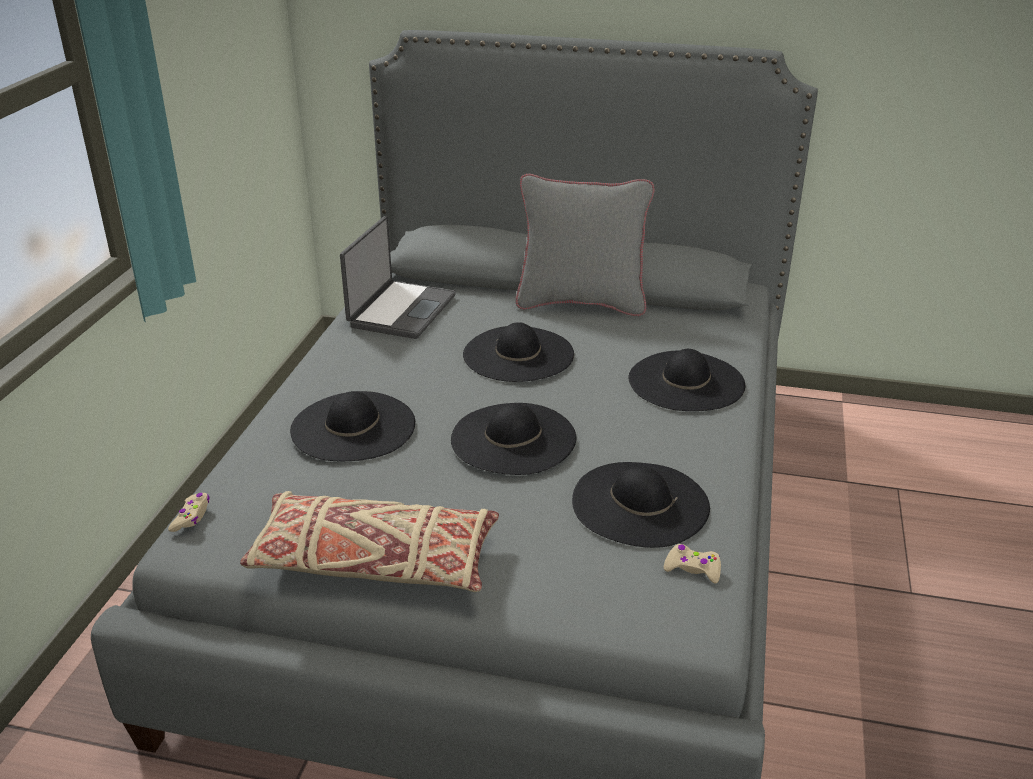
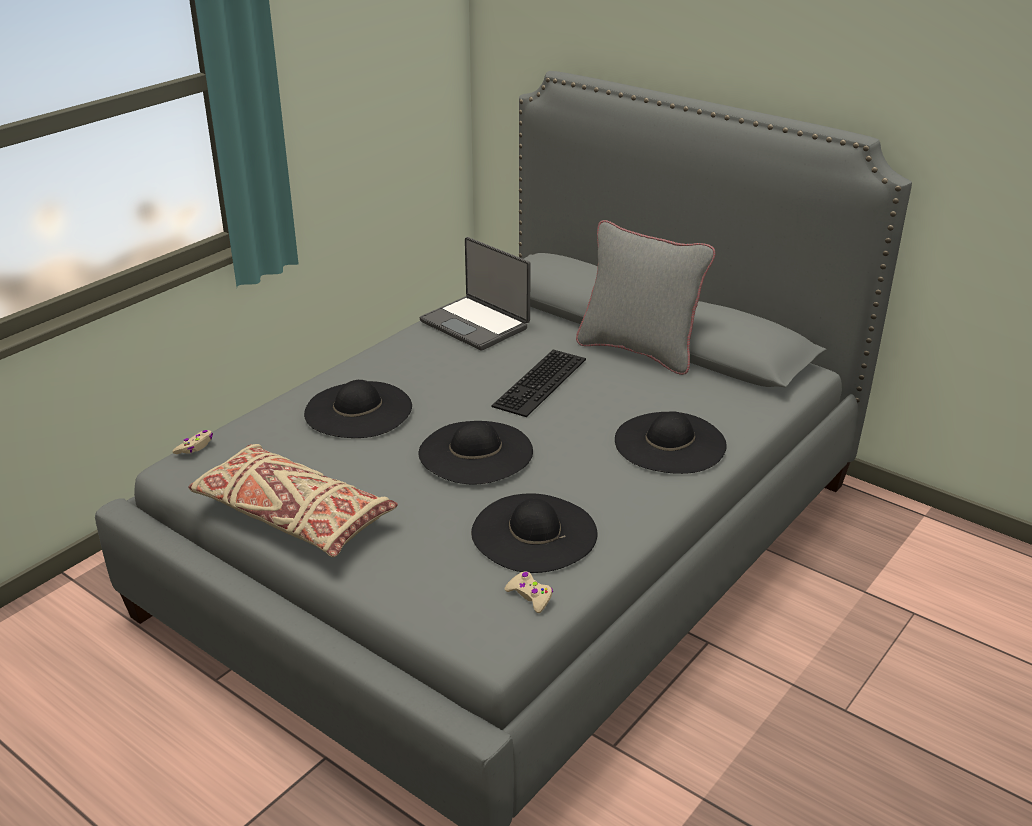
camera: 25 degrees right, 0 degrees up
laptop [340,216,456,339] -> laptop turned 90 degrees clockwise [419,237,531,351]
black hat [463,322,574,382] -> keyboard [492,350,586,417]

